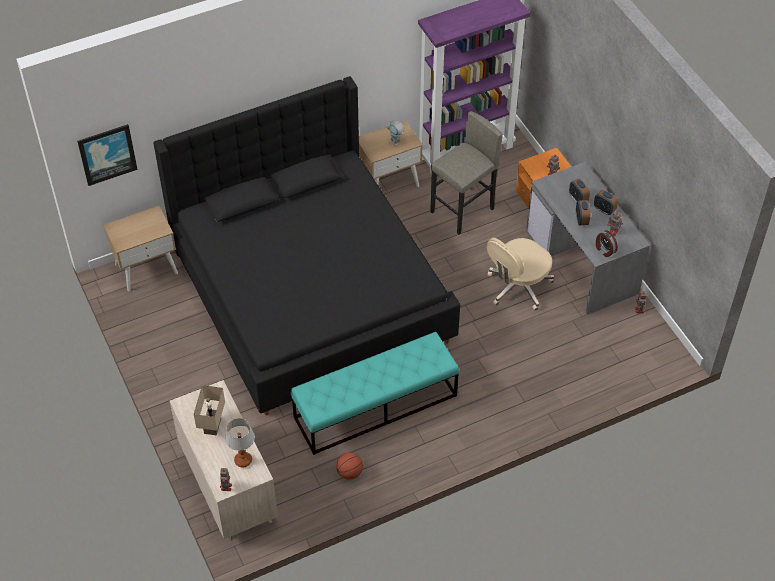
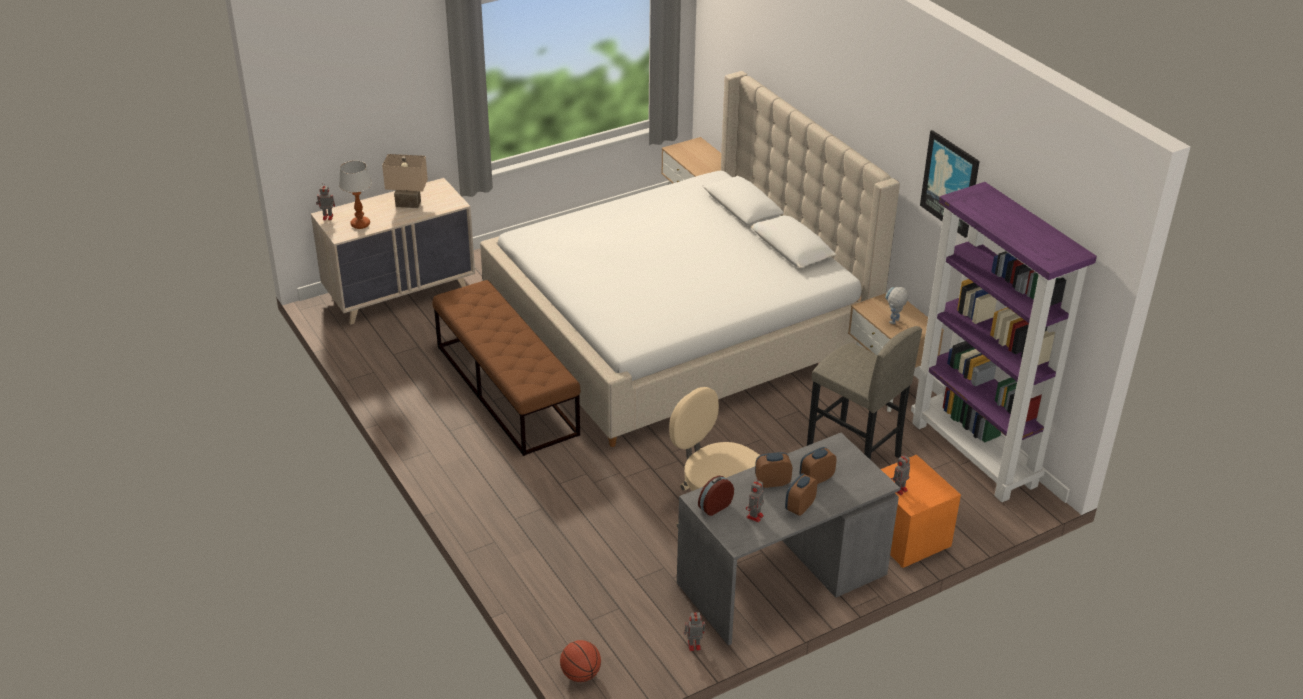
camera: 85 degrees right, 15 degrees down
picture [77,124,138,186] -> picture moved to [920,130,980,238]
black bed [154,76,460,415] -> beige bed [480,71,900,447]
turquoise bench [291,332,459,455] -> brown bench [432,280,581,456]
basketball [336,452,363,480] -> basketball moved to [560,640,601,682]

